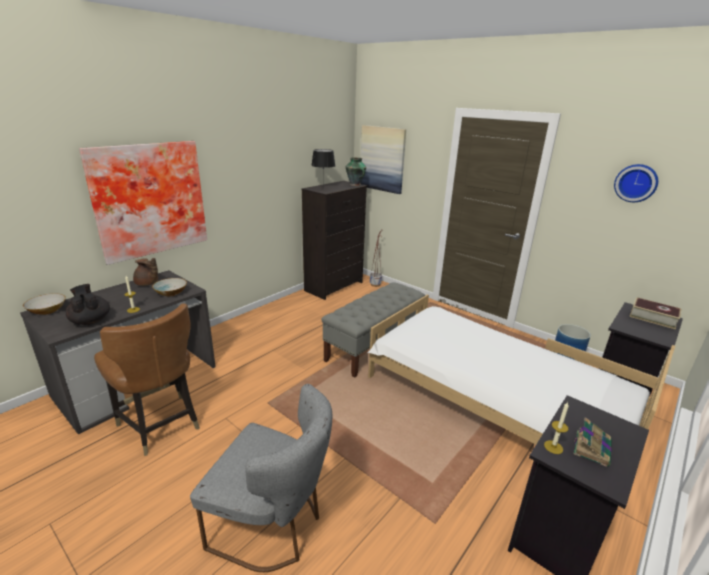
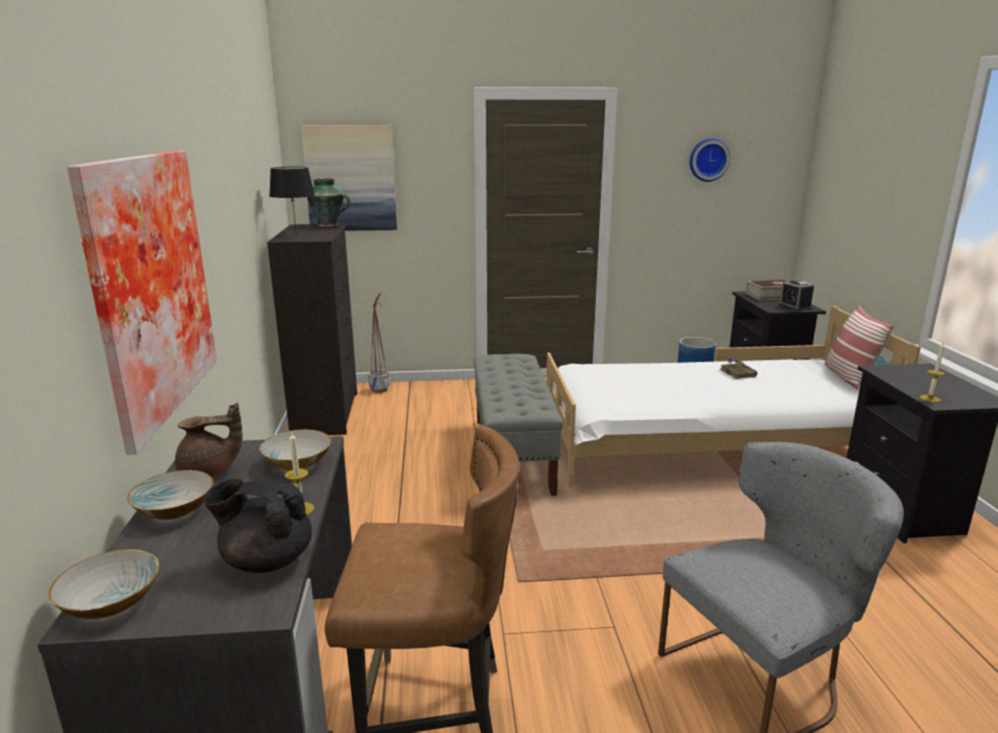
camera: 45 degrees left, 5 degrees down
book [573,417,612,467] -> book moved to [720,354,757,379]
none -> bowl [127,470,213,520]
none -> alarm clock [778,280,814,311]
none -> pillow [825,305,894,390]

